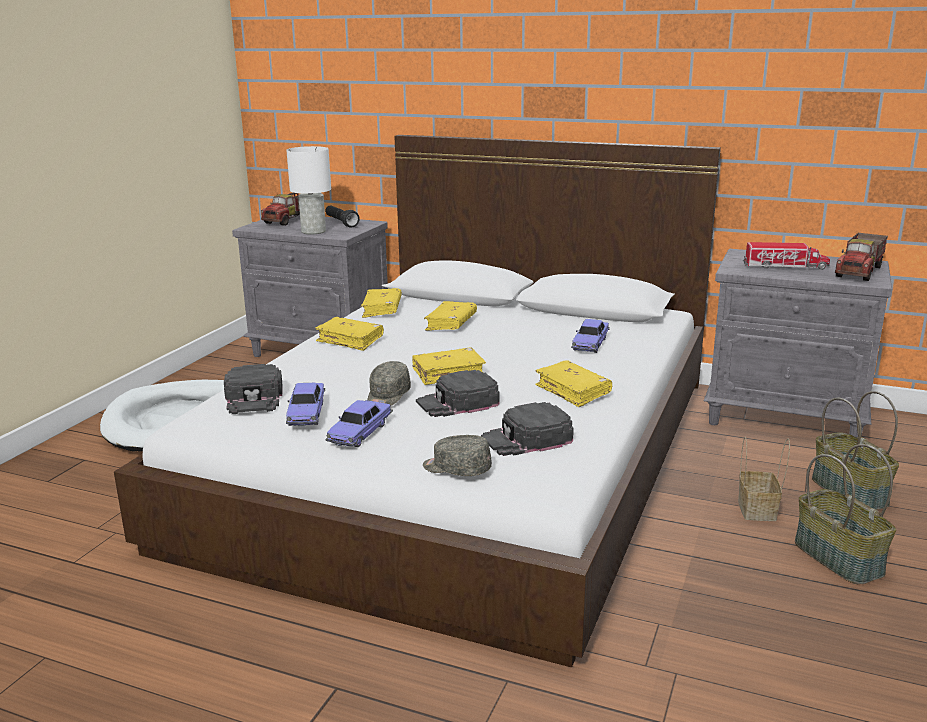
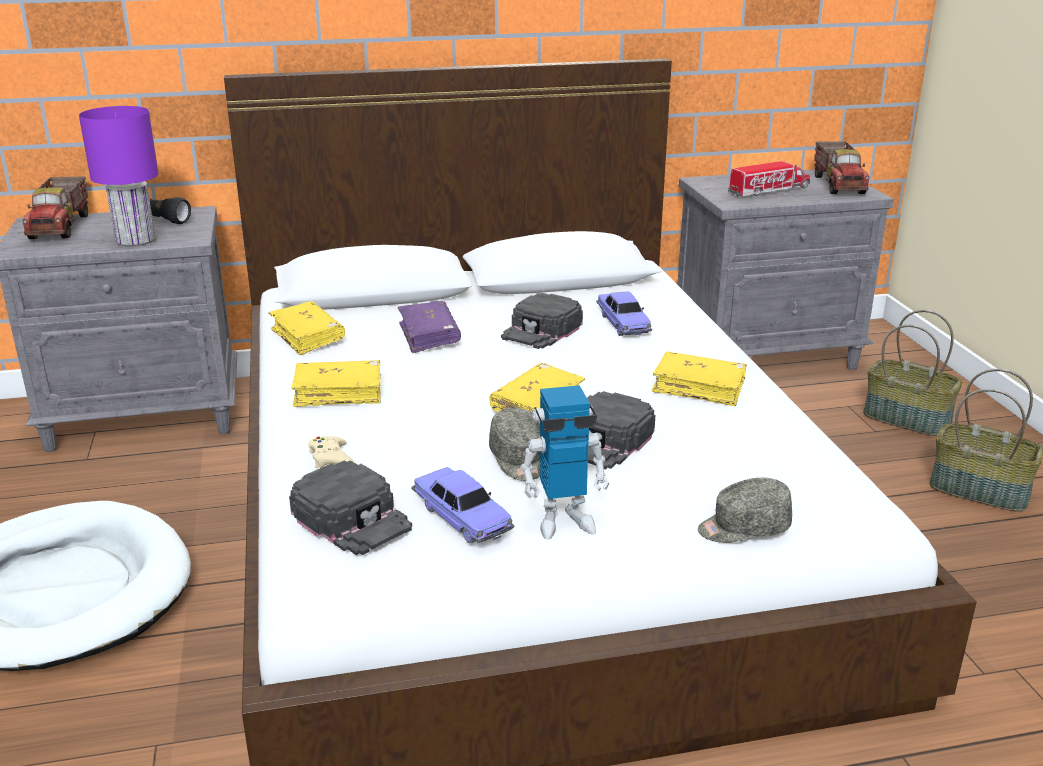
camera: 35 degrees left, 5 degrees up
white table lamp [286,146,331,234] -> purple table lamp [79,106,159,246]
toy car [325,400,393,447] -> toy robot [520,385,609,540]
yellow book [424,301,477,331] -> purple book [398,301,461,353]
black cap [481,402,574,456] -> black cap moved to [501,293,583,349]
basket [738,437,790,521] -> none
none -> beige game controller [308,436,355,468]

